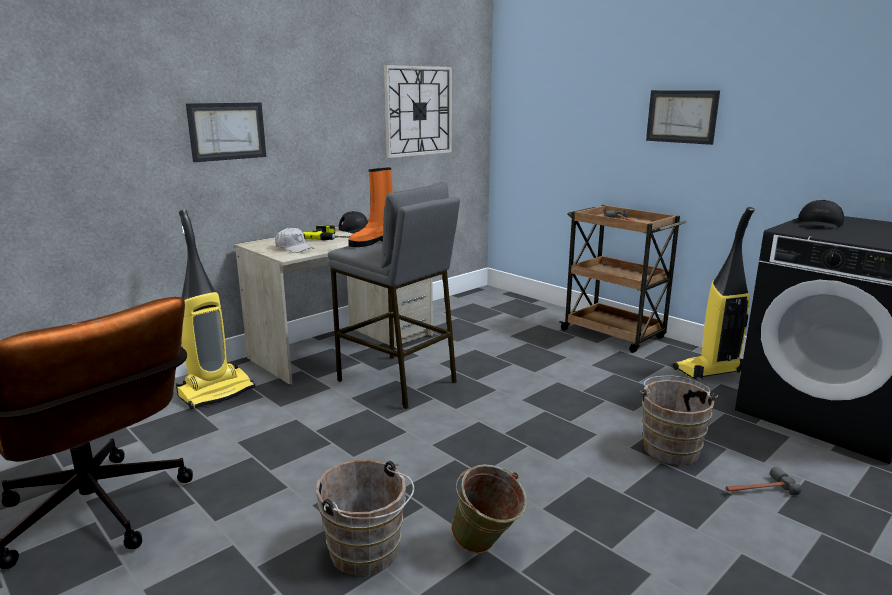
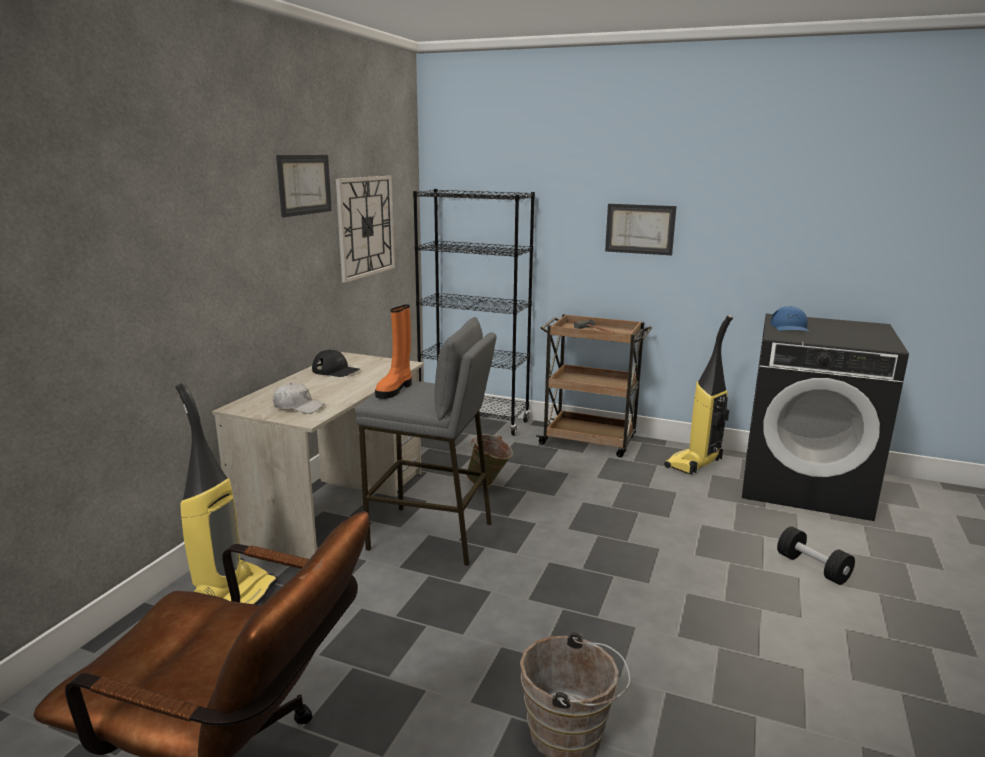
camera: 25 degrees left, 0 degrees up
picture [186,102,266,162] -> picture moved to [276,155,332,217]
power drill [303,225,350,241] -> none
green bucket [451,464,527,553] -> green bucket moved to [466,434,513,487]
brown bucket [639,376,718,465] -> none
hammer [726,467,801,495] -> black dumbbell [777,527,855,585]
black cap [798,200,844,229] -> blue cap [770,306,809,332]
none -> black bookcase [413,189,535,435]

